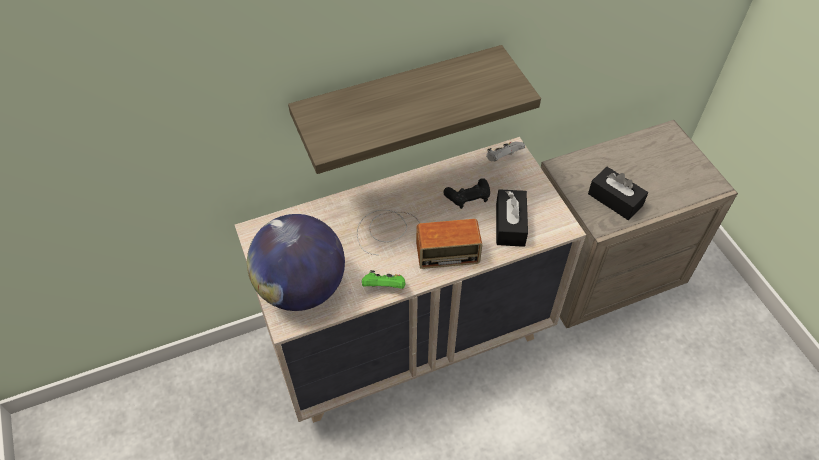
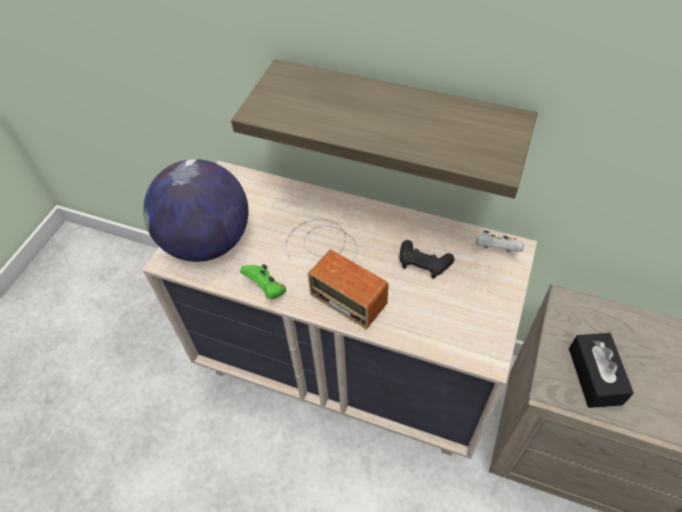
camera: 45 degrees right, 0 degrees up
black tissue box [496,189,528,247] -> none

